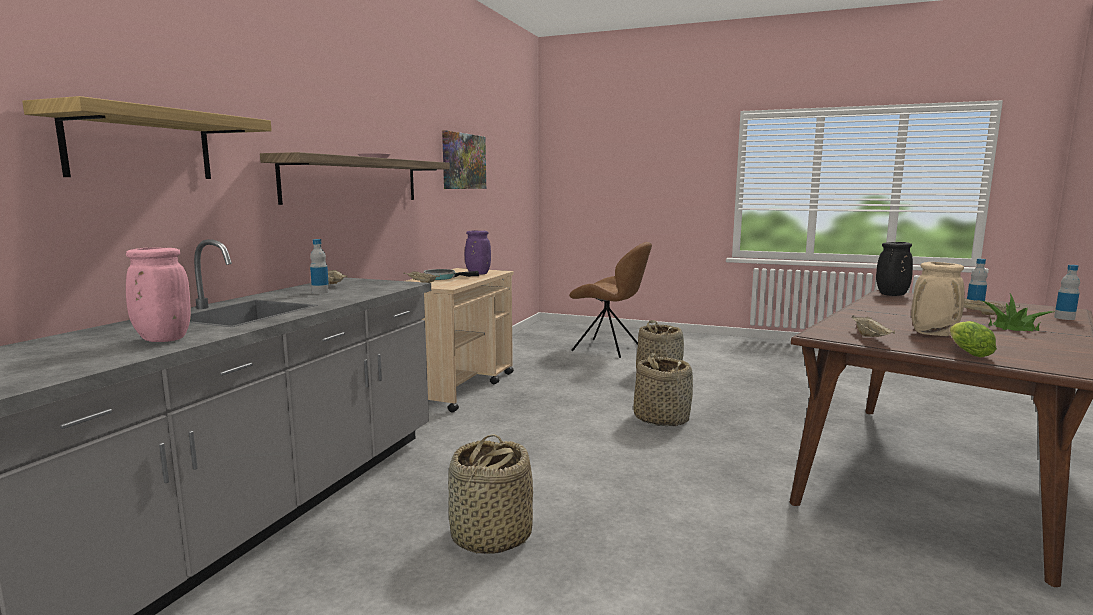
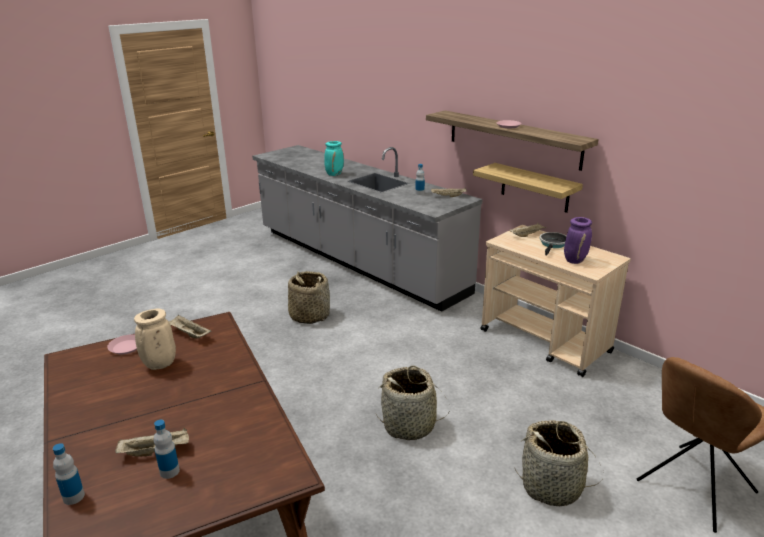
camera: 115 degrees right, 15 degrees up
shelf [22,96,272,179] -> shelf moved to [473,163,583,213]
pink vase [126,247,191,342] -> turquoise vase [324,141,344,176]
picture [442,130,486,189] -> none
black vase [876,242,913,296] -> none
lettuce [950,321,997,357] -> pink plate [107,334,137,354]
potted plant [980,294,1054,331] -> none

